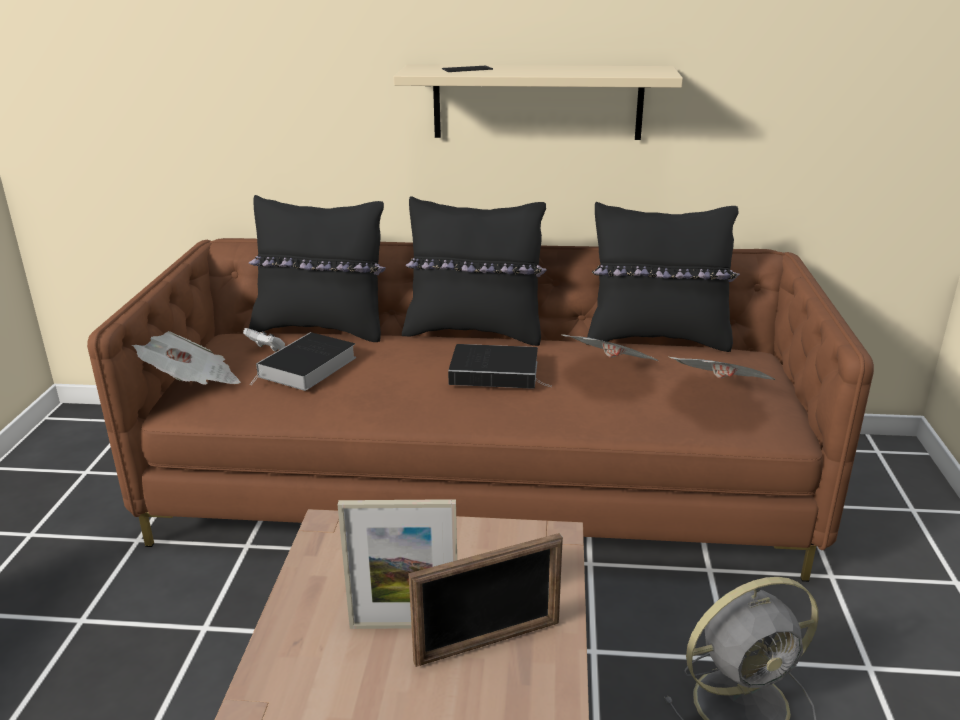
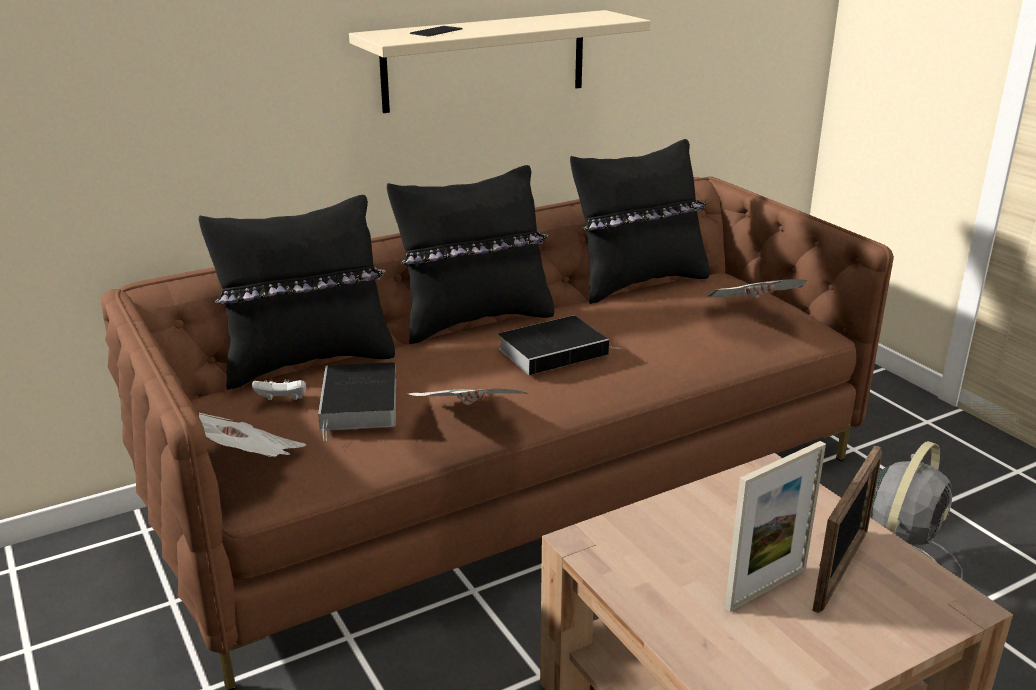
camera: 35 degrees left, 0 degrees up
newspaper [562,334,659,361] -> newspaper moved to [407,389,527,405]

